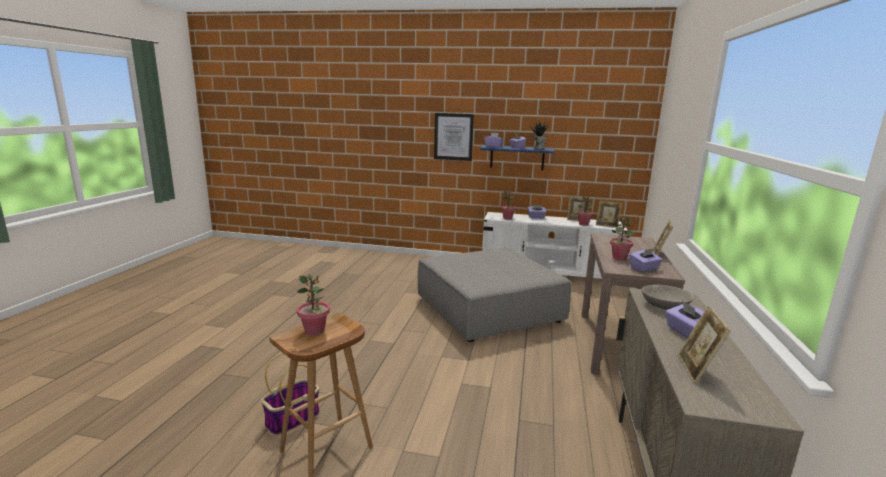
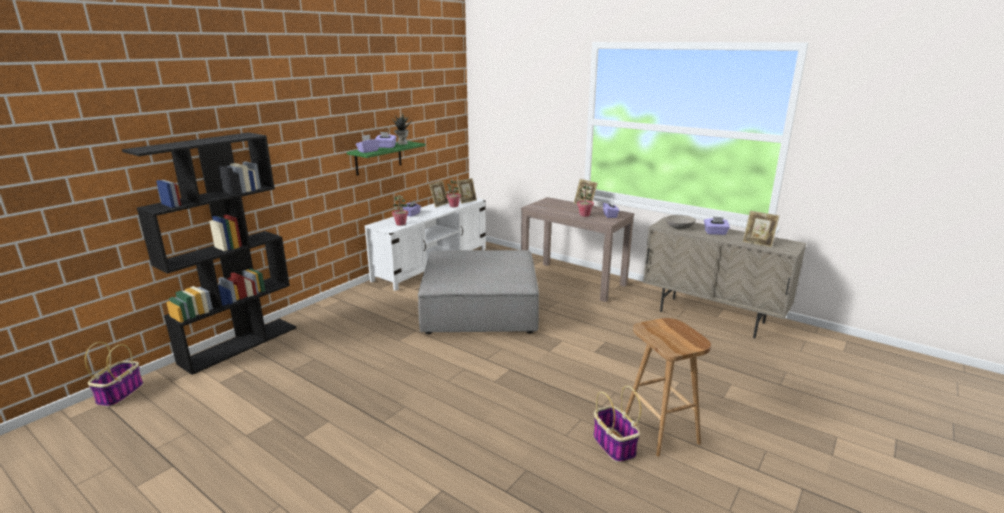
camera: 65 degrees left, 5 degrees up
potted plant [297,274,330,335] -> none
picture [434,113,474,161] -> none
blue shelf [480,145,554,170] -> green shelf [347,141,426,175]
none -> basket [85,342,144,407]
none -> black bookcase [122,132,296,375]

